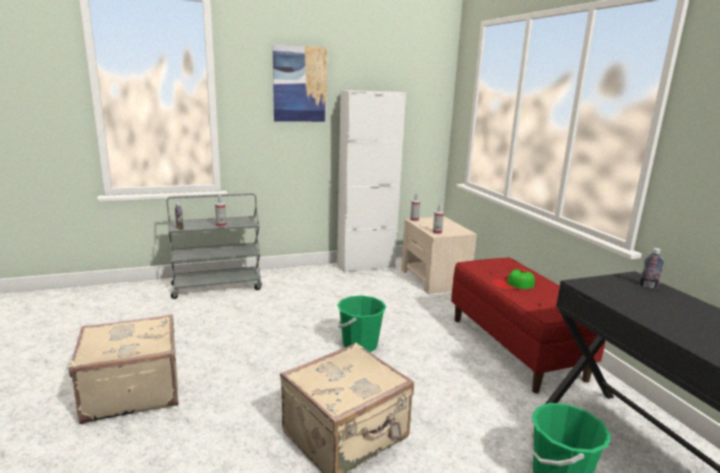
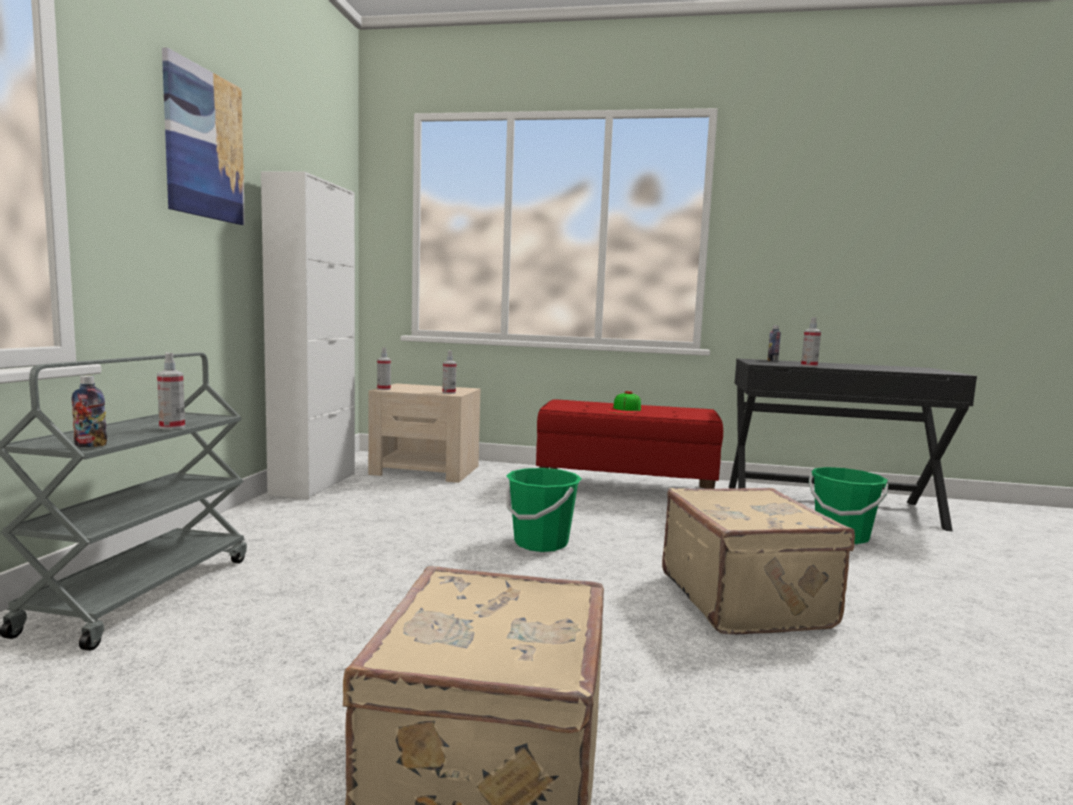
camera: 60 degrees left, 10 degrees down
none -> spray bottle [801,317,821,367]

